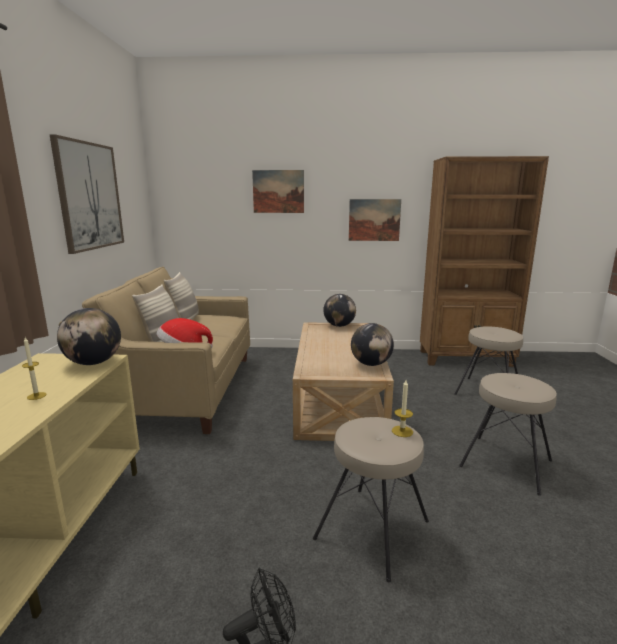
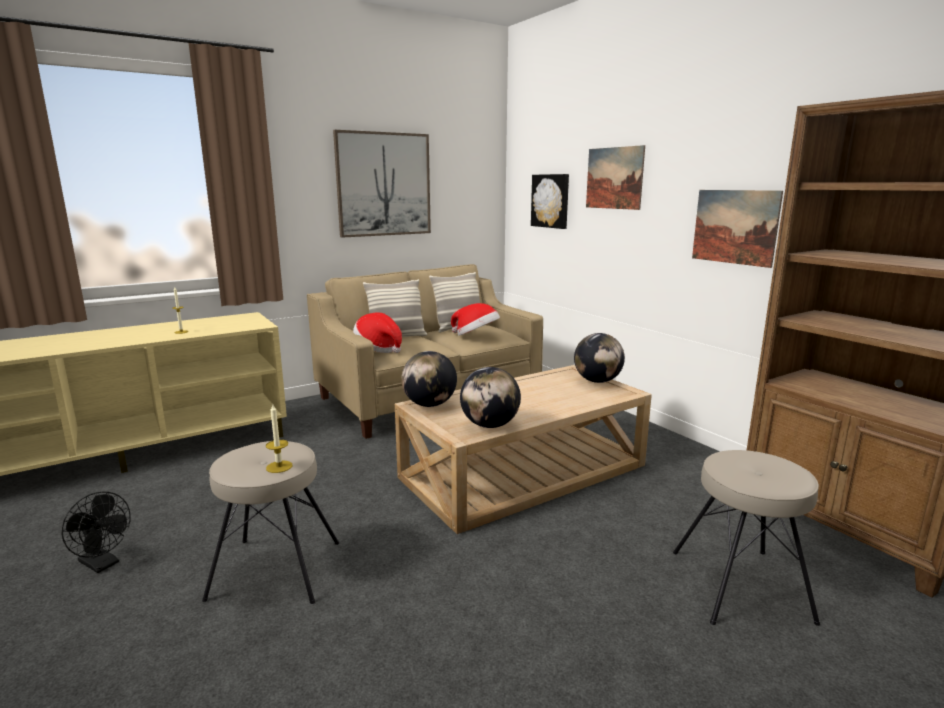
camera: 55 degrees right, 0 degrees up
globe [57,308,121,365] -> globe moved to [401,351,457,407]
beige stool [459,373,557,496] -> none
none -> hat [451,303,500,336]
none -> picture [531,174,569,229]

